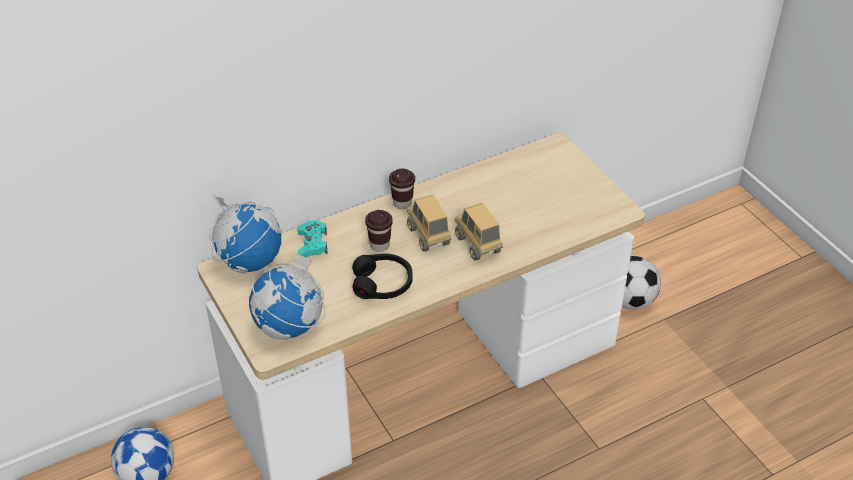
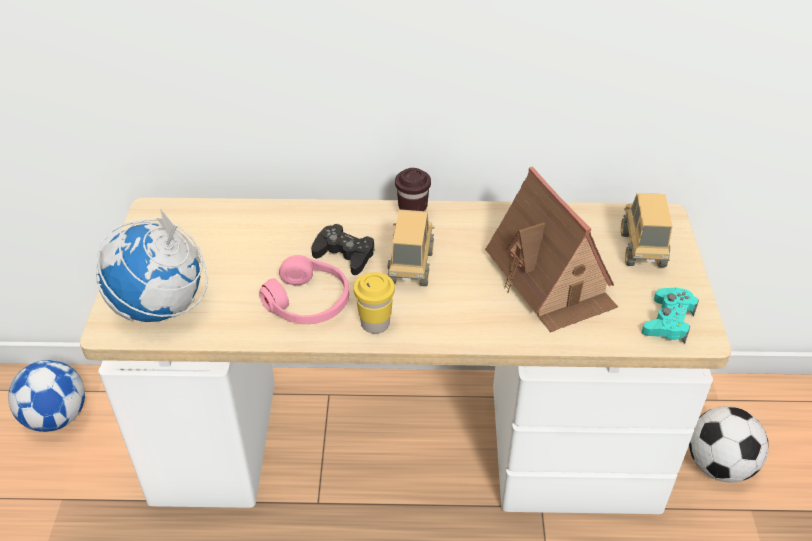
camera: 30 degrees right, 0 degrees up
globe [209,195,282,274] -> none
turquoise game controller [298,220,328,257] -> turquoise game controller moved to [641,287,699,344]
black headphones [352,253,413,299] -> pink headphones [259,255,349,324]
brown cup [365,210,393,252] -> black game controller [311,224,374,275]
toy truck [454,203,503,260] -> toy truck moved to [621,193,673,267]
none -> yellow cup [354,272,395,334]
none -> toy house [485,167,618,332]

